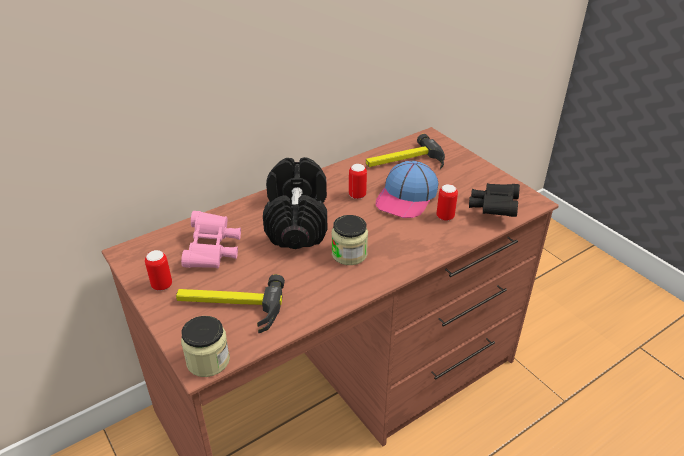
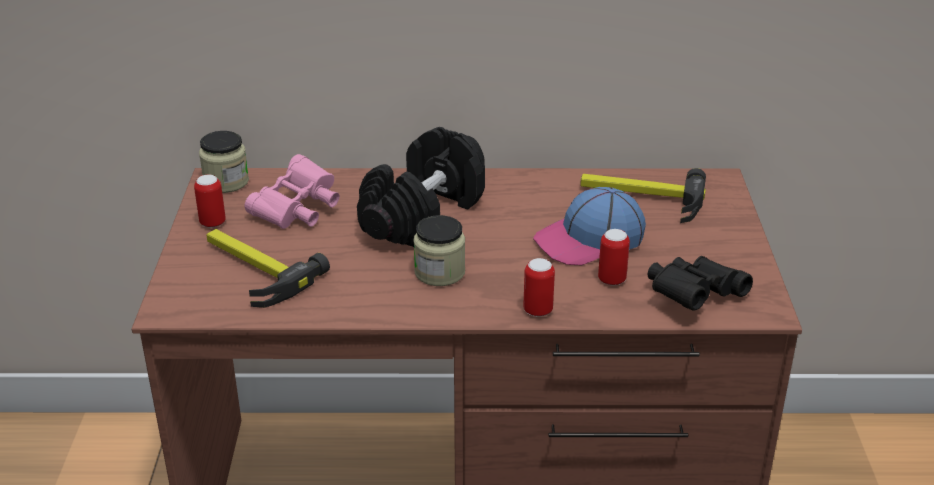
camera: 35 degrees right, 5 degrees down
jar [181,316,230,377] -> jar moved to [199,131,249,193]
can [349,164,367,199] -> can moved to [523,258,555,317]

